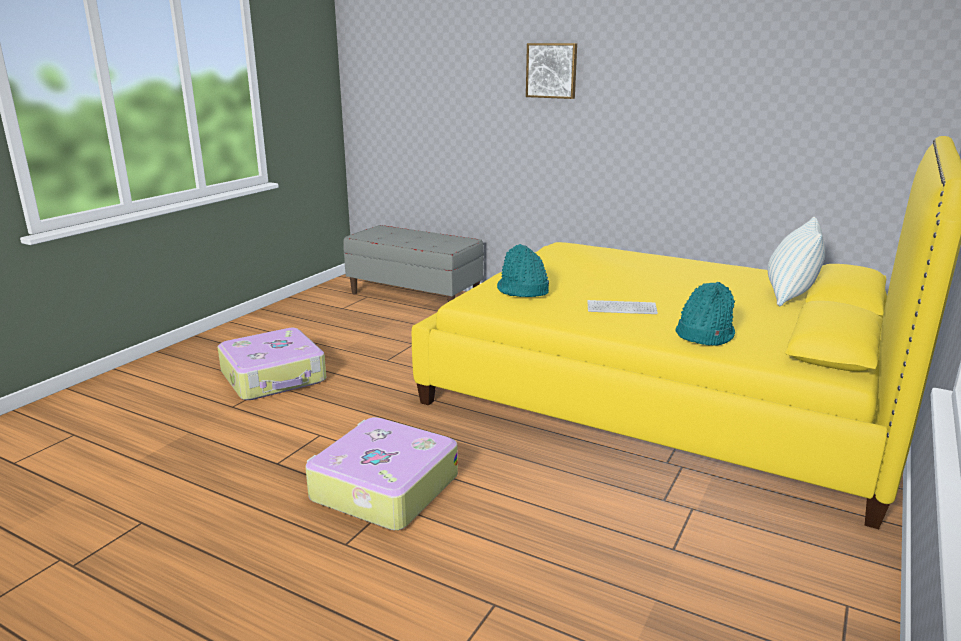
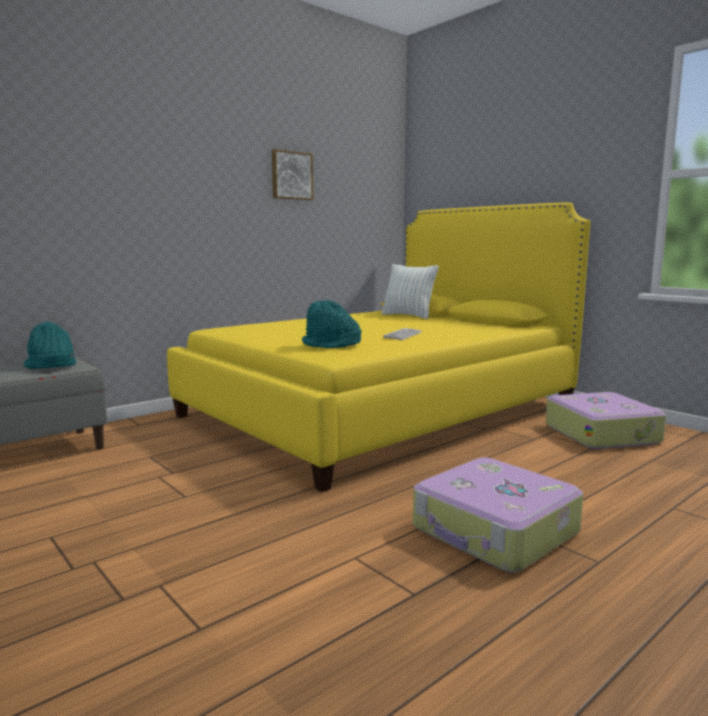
camera: 70 degrees left, 10 degrees down
suitcase [217,328,326,400] -> suitcase moved to [546,392,666,449]
picture [526,43,577,99] -> picture moved to [272,149,313,200]
turquoise hat [675,282,735,346] -> turquoise hat moved to [24,321,76,369]

